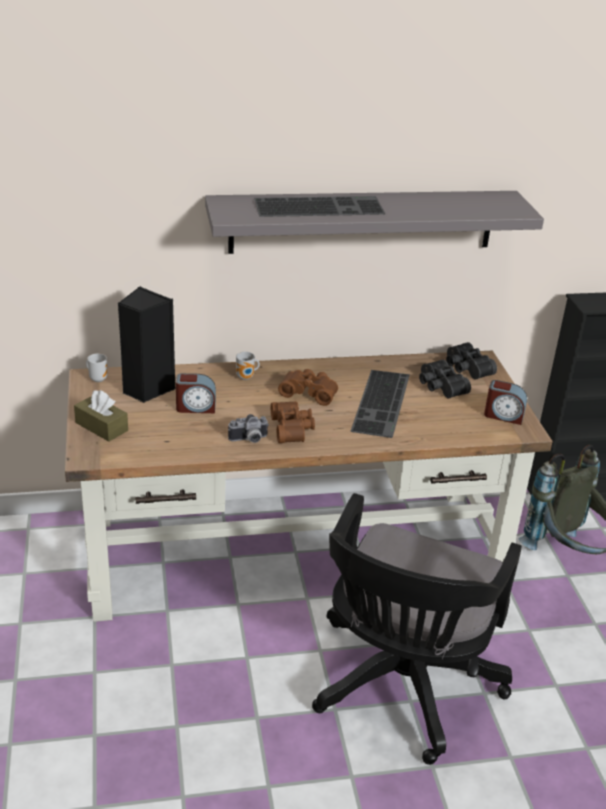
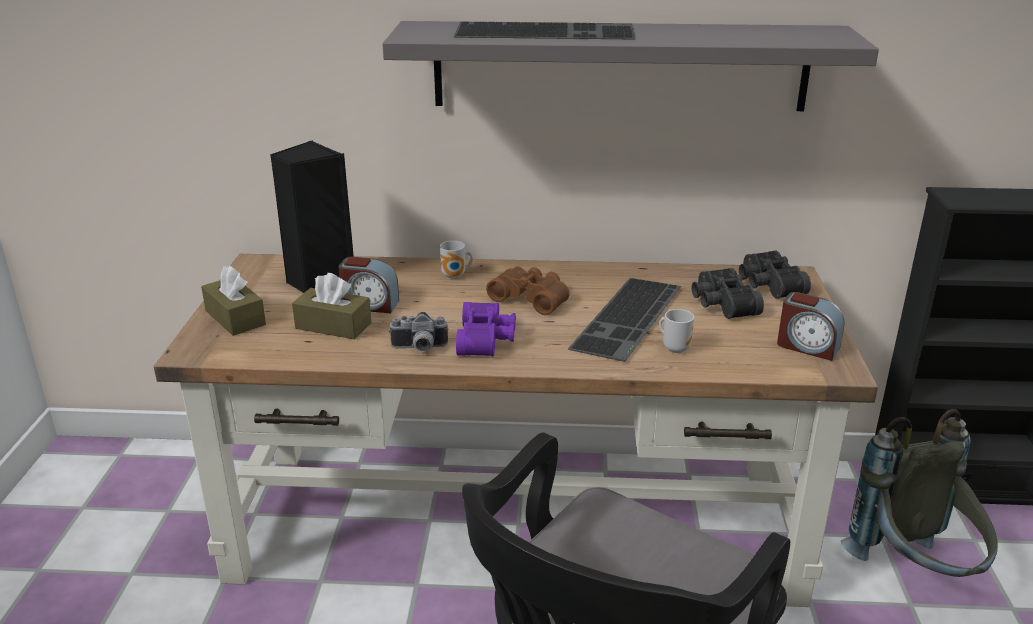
camera: 15 degrees right, 5 degrees down
mug [86,354,108,382] -> mug moved to [659,309,694,353]
brown binoculars [271,401,315,443] -> purple binoculars [456,302,516,357]
none -> brown tissue box [292,273,371,339]

